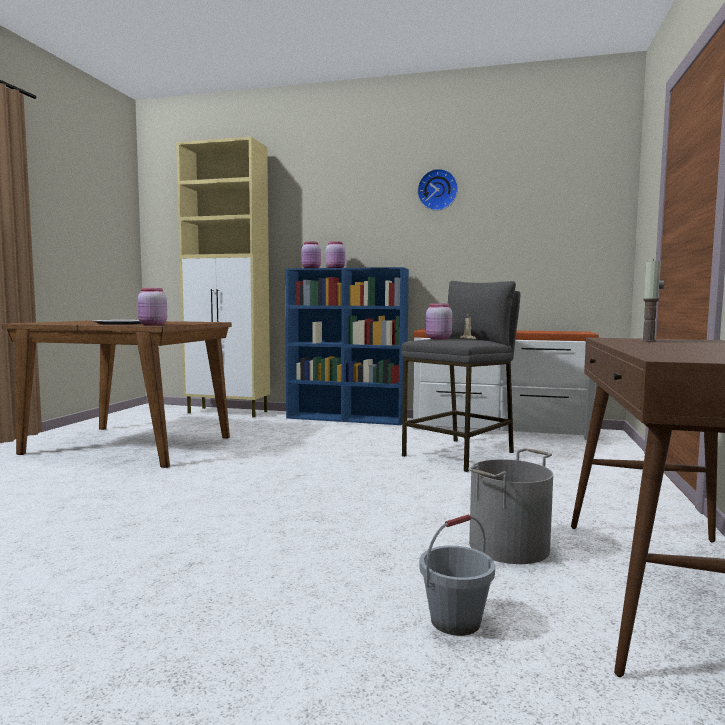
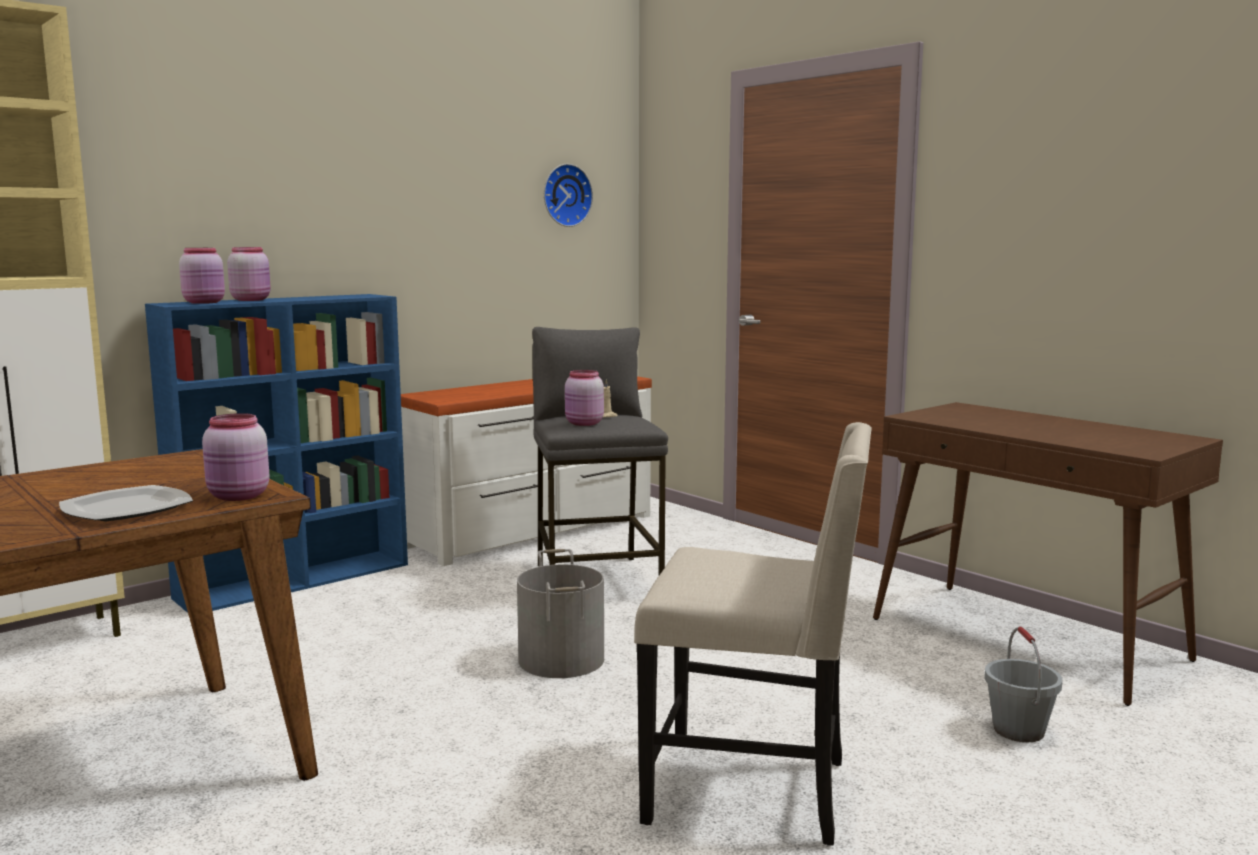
camera: 55 degrees left, 5 degrees up
wall clock [417,169,458,211] -> wall clock moved to [544,164,593,227]
grey bucket [468,448,553,564] -> grey bucket moved to [517,549,604,678]
candle [641,259,661,341] -> none
none -> beige chair [634,422,872,846]

